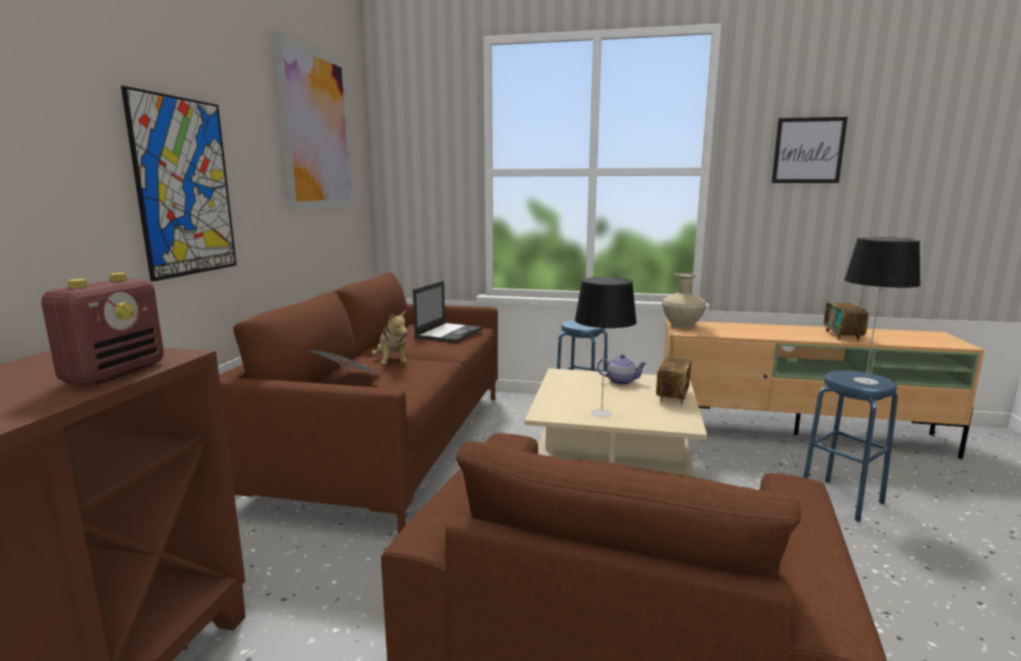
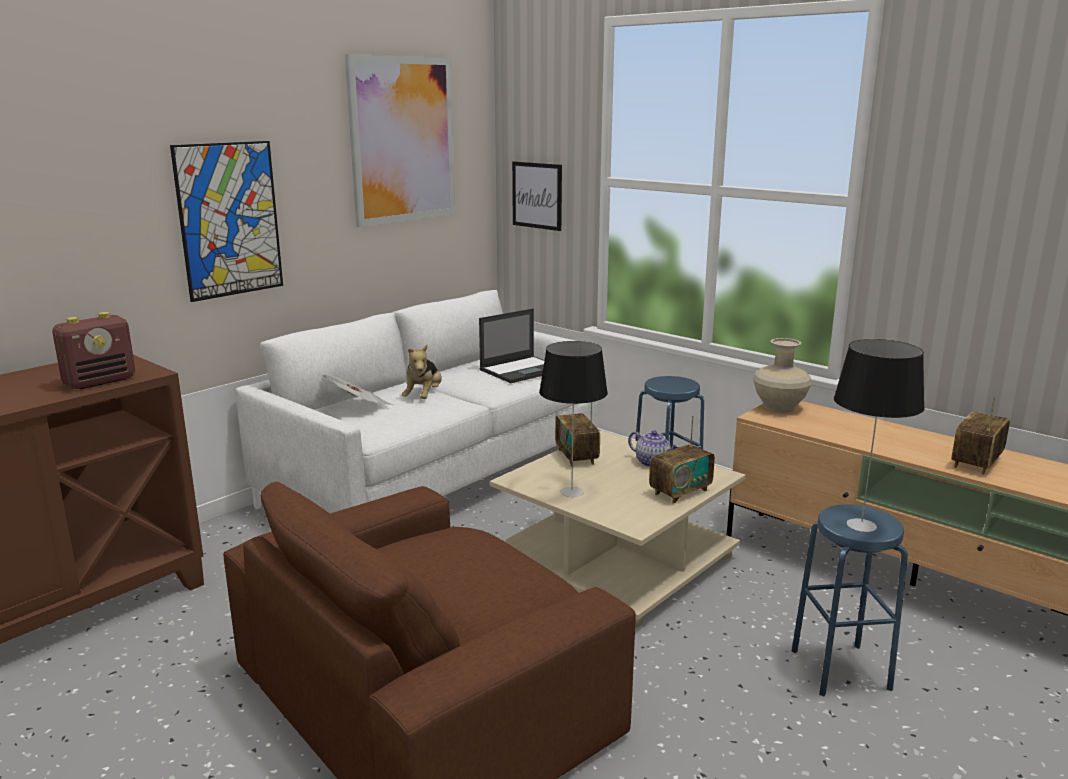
camera: 30 degrees right, 5 degrees up
brown sofa [219,272,498,534] -> white sofa [235,290,598,513]
picture [772,117,848,183] -> picture moved to [512,162,562,231]
none -> radio [555,402,600,467]

